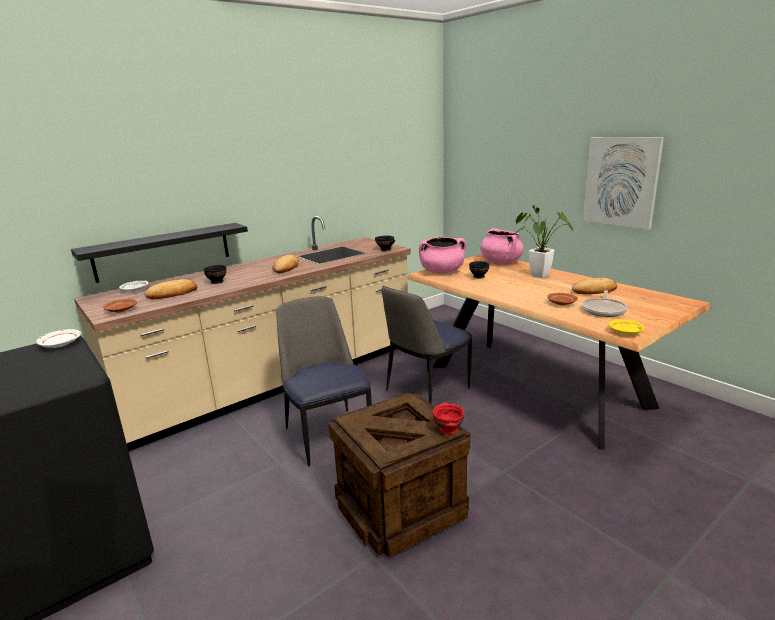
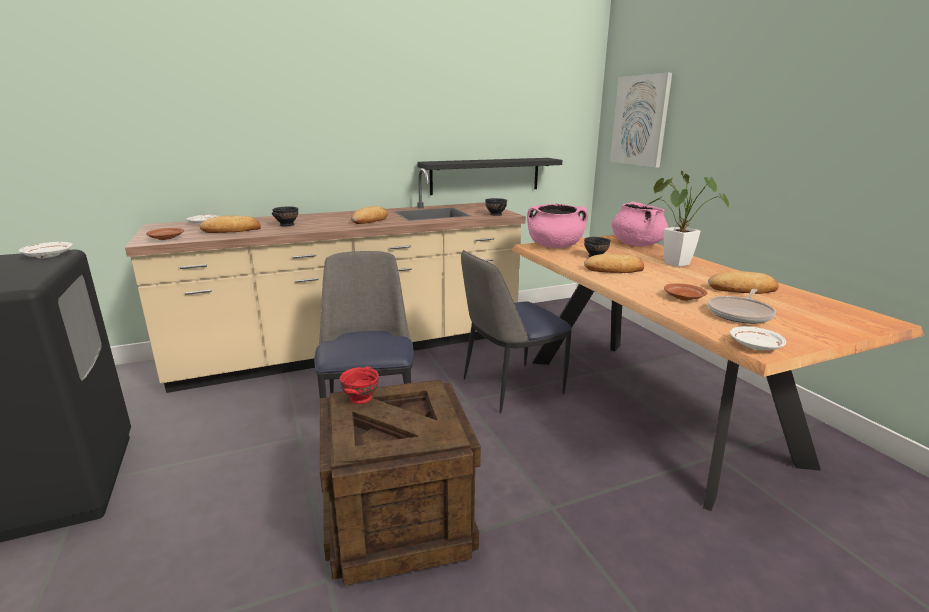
camera: 15 degrees right, 0 degrees up
black shelf [71,223,248,283] -> black shelf moved to [417,158,562,195]
red bowl [433,402,464,435] -> red bowl moved to [340,366,379,404]
picture [583,137,664,230] -> picture moved to [610,73,672,168]
yellow plate [608,319,645,335] -> white plate [730,326,786,351]
none -> bread [584,254,644,273]

